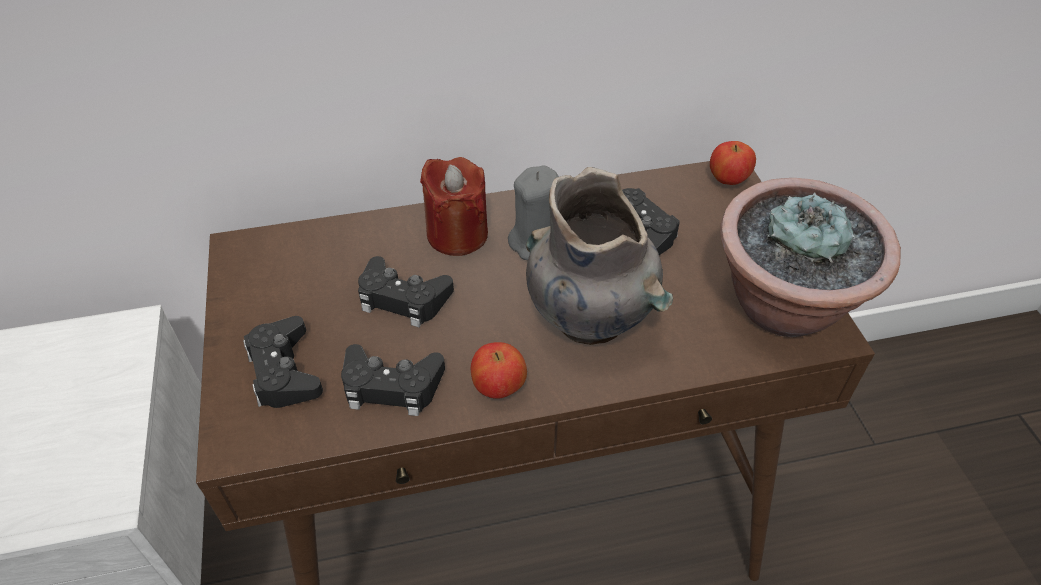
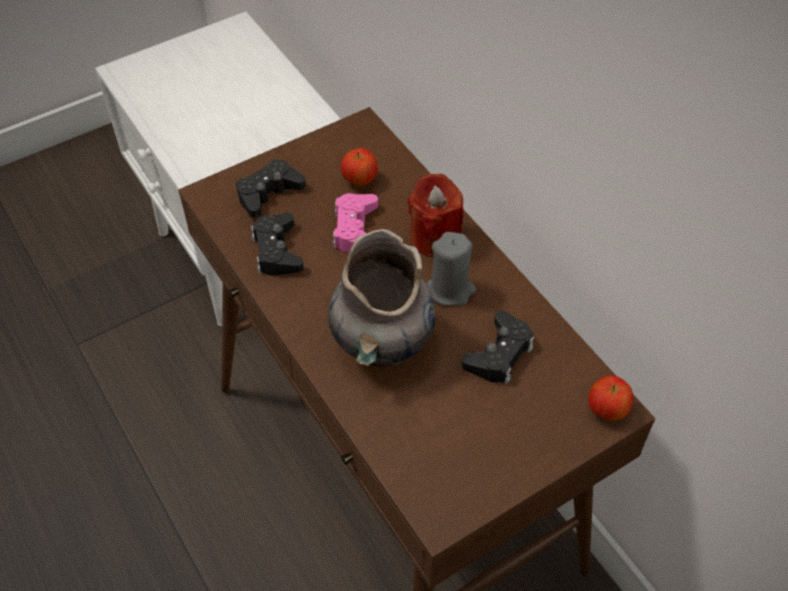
camera: 70 degrees right, 5 degrees up
black game controller [358,256,454,327] -> pink game controller [333,193,378,253]
apple [471,342,527,399] -> apple moved to [341,148,378,186]
potted plant [720,178,901,337] -> none

